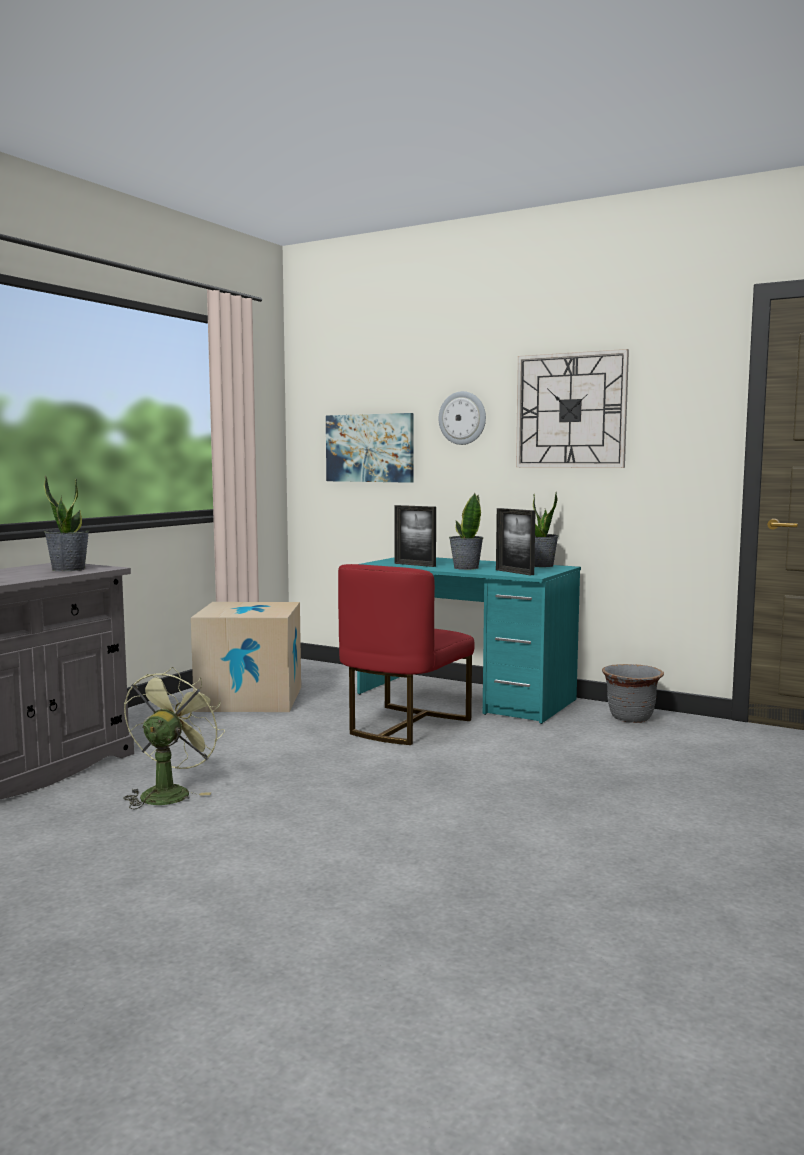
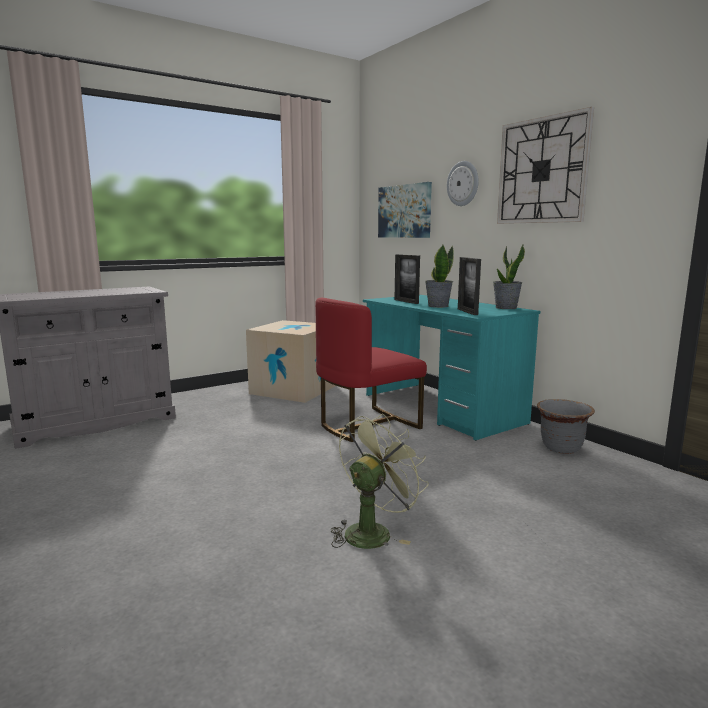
camera: 25 degrees right, 5 degrees up
potted plant [44,475,89,571] -> none
green fan [123,667,225,809] -> green fan moved to [331,413,429,549]

